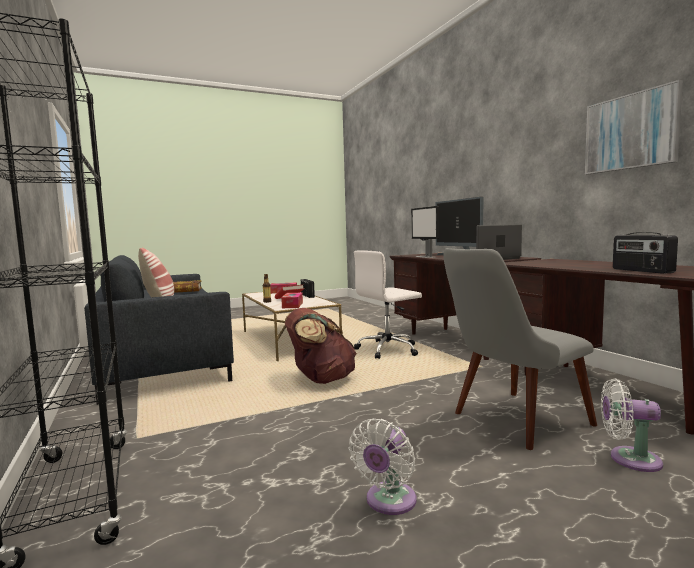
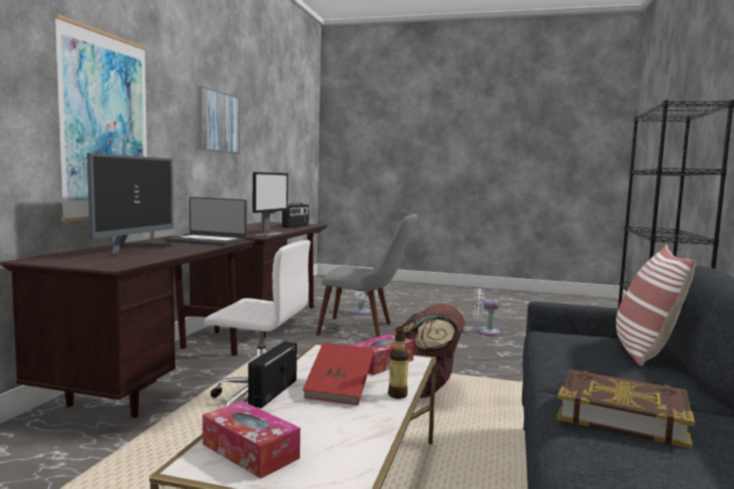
camera: 140 degrees left, 0 degrees up
white fan [349,418,416,515] -> white fan turned 150 degrees counterclockwise [473,288,500,336]
monitor [411,206,439,258] -> monitor moved to [253,172,288,236]
none -> picture [53,14,147,222]

